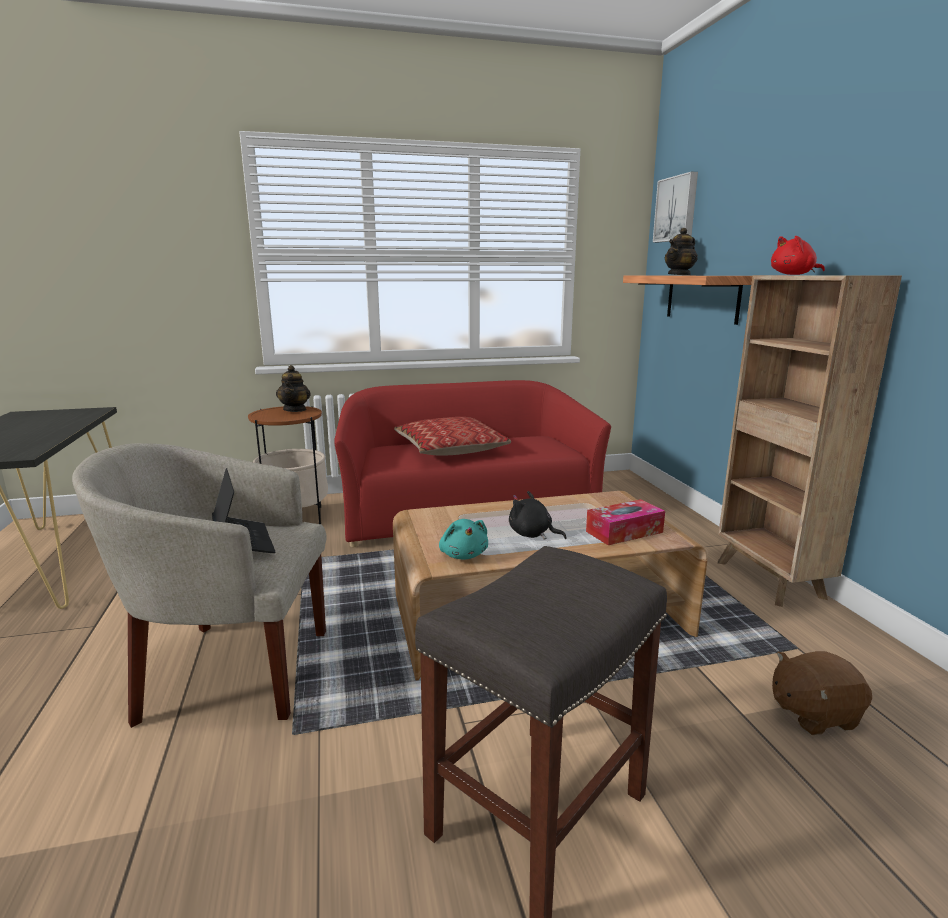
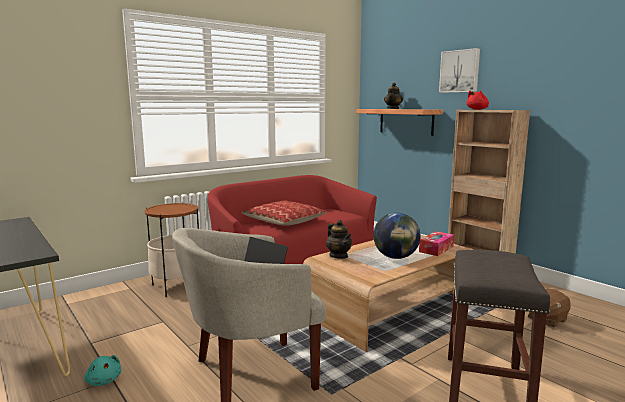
camera: 25 degrees left, 5 degrees down
teapot [276,365,311,412] -> teapot moved to [326,220,352,259]
turquoise plush toy [439,519,488,560] -> turquoise plush toy moved to [84,355,121,386]
black plush toy [509,491,567,540] -> globe [373,213,421,259]
picture [653,172,698,242] -> picture moved to [439,48,480,93]

